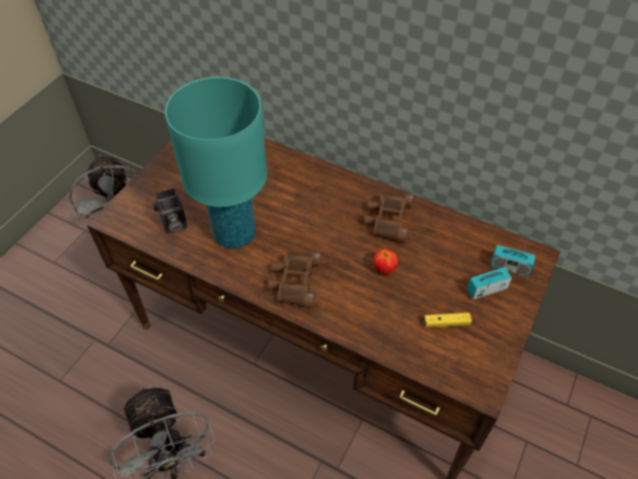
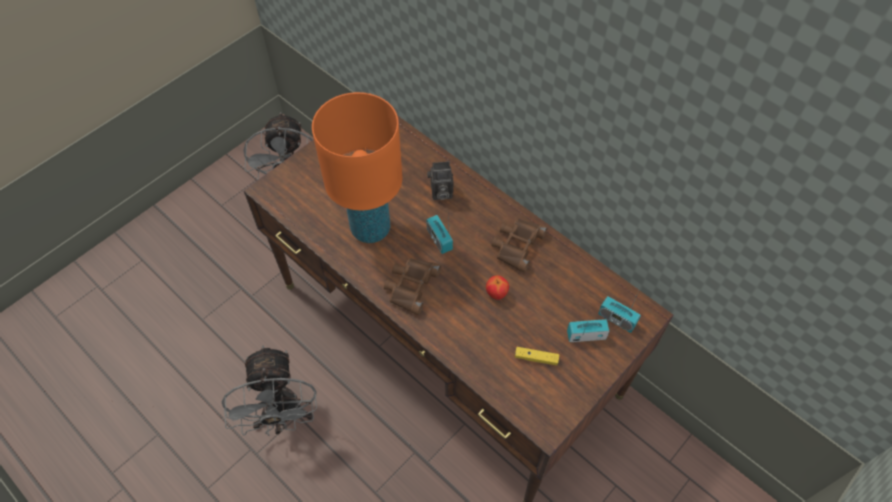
camera: 15 degrees right, 5 degrees up
camera [153,188,187,234] -> camera moved to [427,161,454,200]
turquoise table lamp [165,77,267,249] -> orange table lamp [312,92,403,243]
none -> radio [426,215,453,254]

